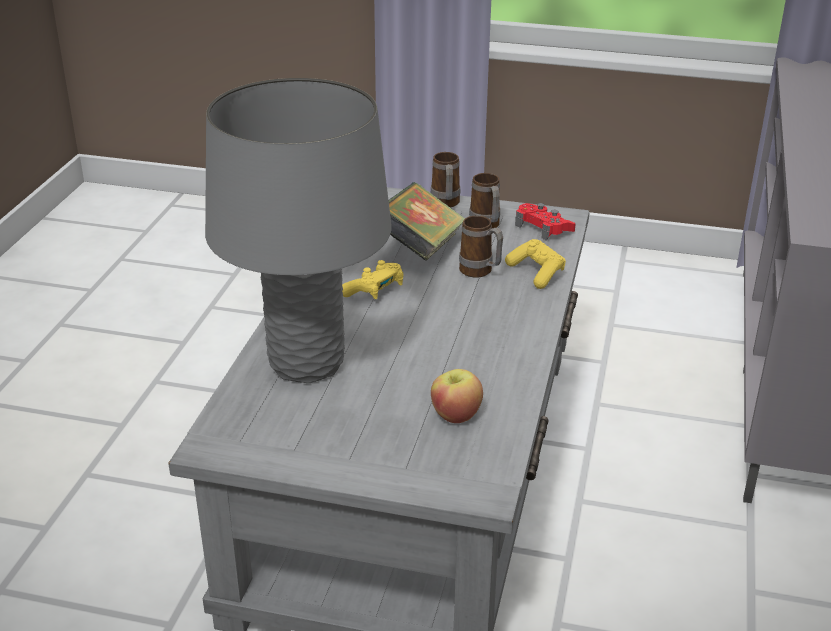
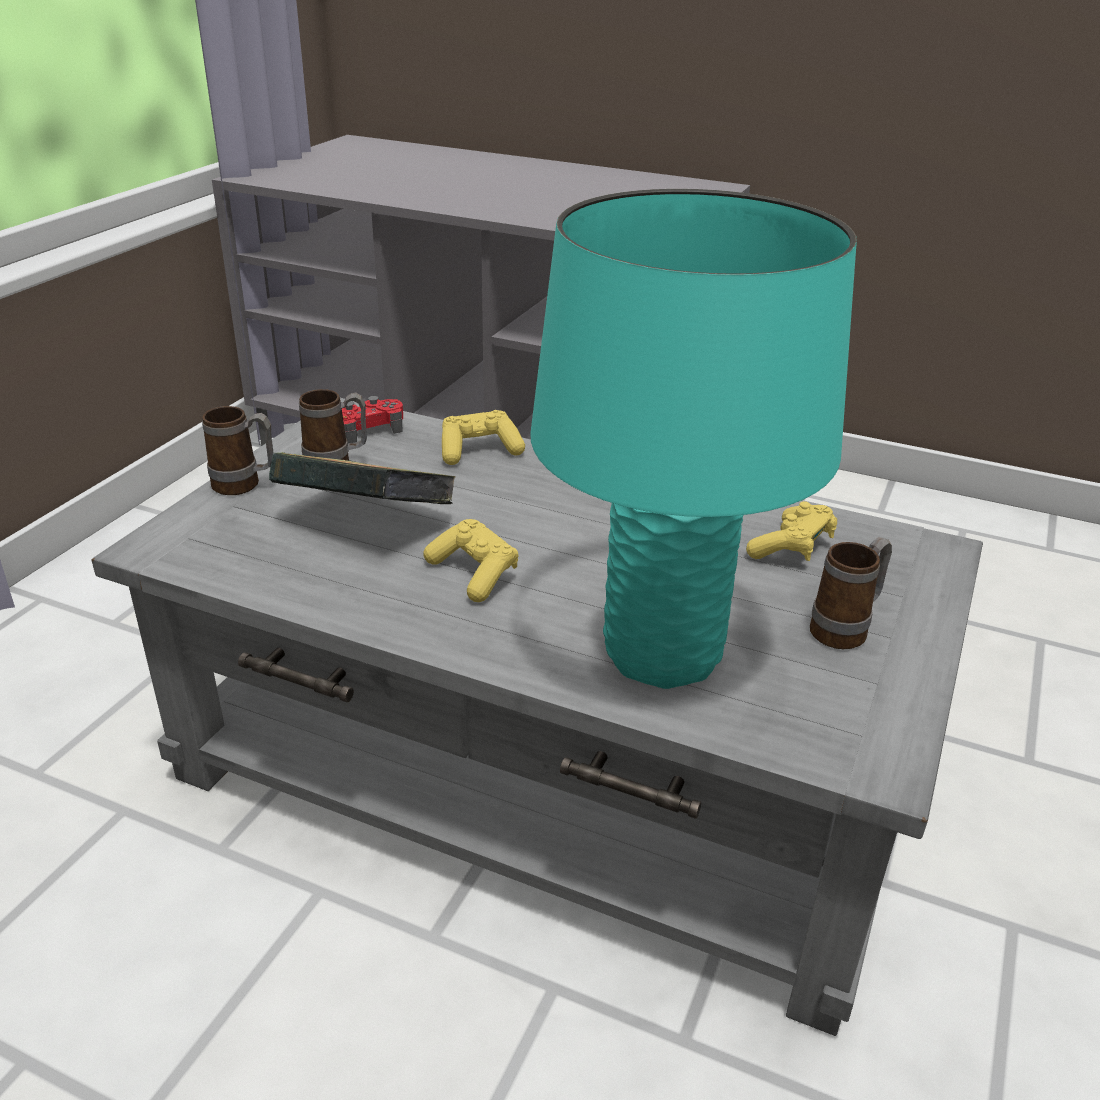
camera: 80 degrees left, 0 degrees up
grey table lamp [205,78,392,383] -> turquoise table lamp [530,189,857,689]
apple [431,369,483,423] -> yellow game controller [746,501,837,561]
mug [459,216,503,278] -> mug moved to [810,537,892,649]

